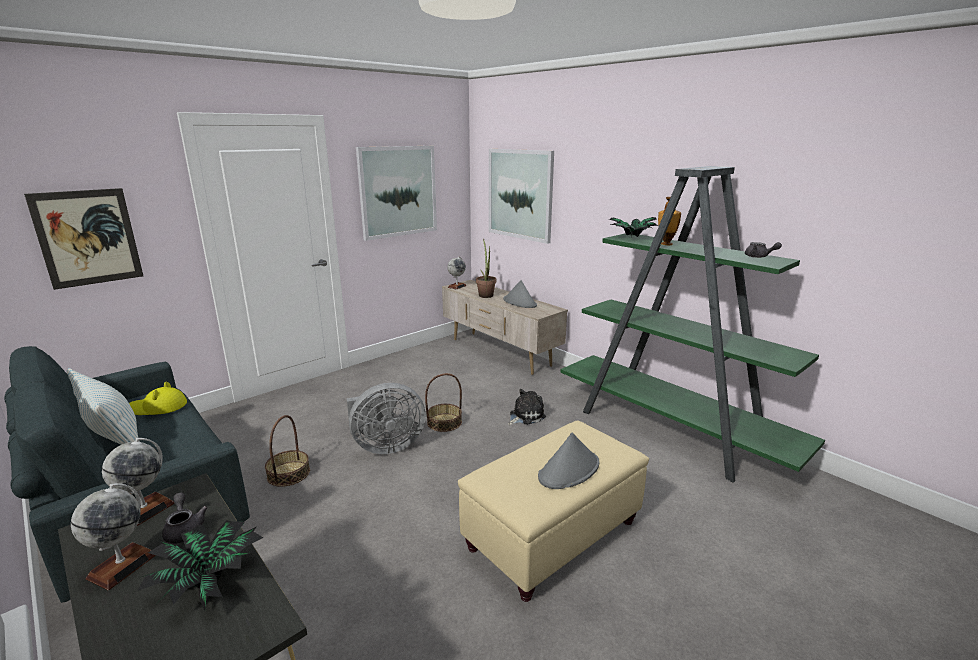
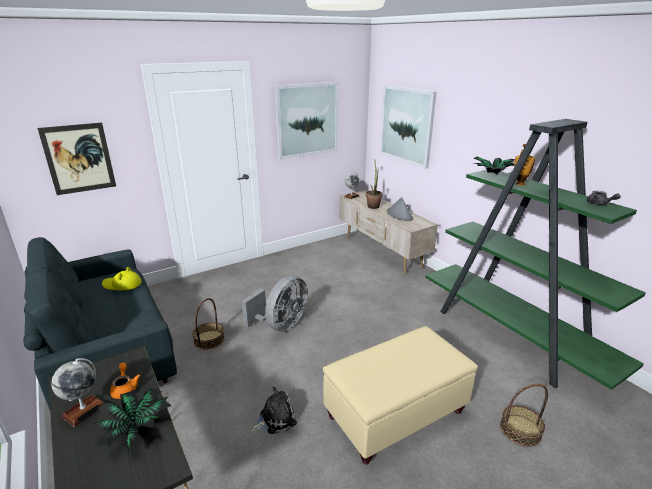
camera: 10 degrees right, 5 degrees up
pillow [67,368,140,445] -> none
globe [102,438,175,526] -> none
grey teapot [162,492,208,544] -> orange teapot [110,363,140,399]
grey fan [347,383,425,454] -> grey fan turned 45 degrees counterclockwise [242,276,308,332]
basket [425,373,462,432] -> basket moved to [500,384,548,447]
plush toy [508,389,546,425] -> plush toy moved to [251,387,297,434]
grey hat [538,433,599,489] -> none

